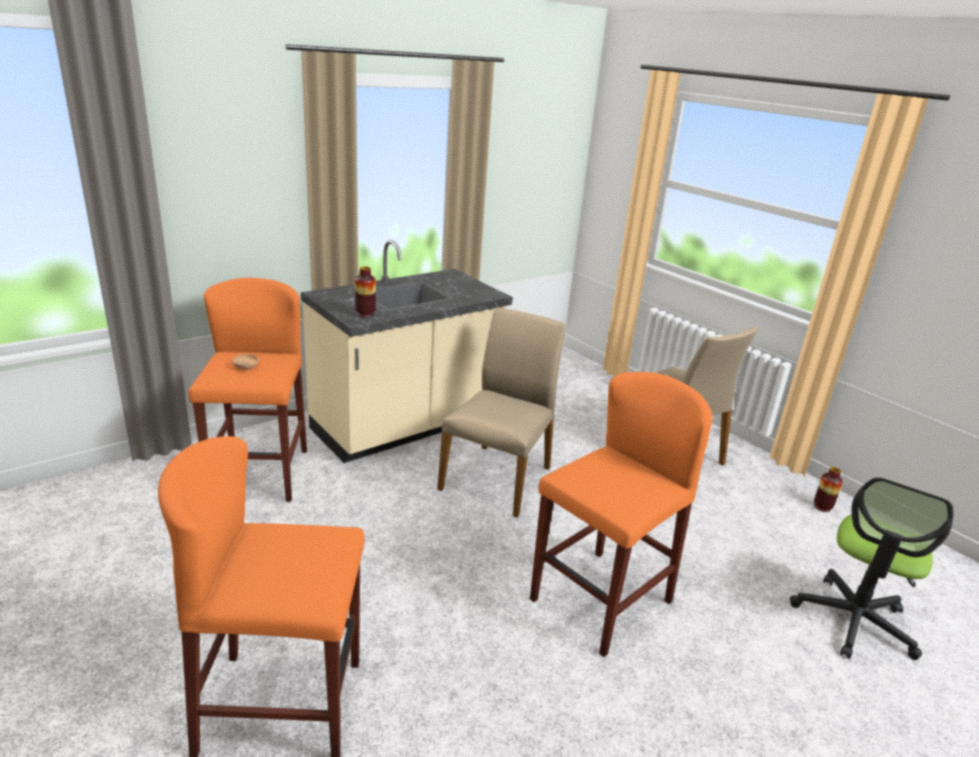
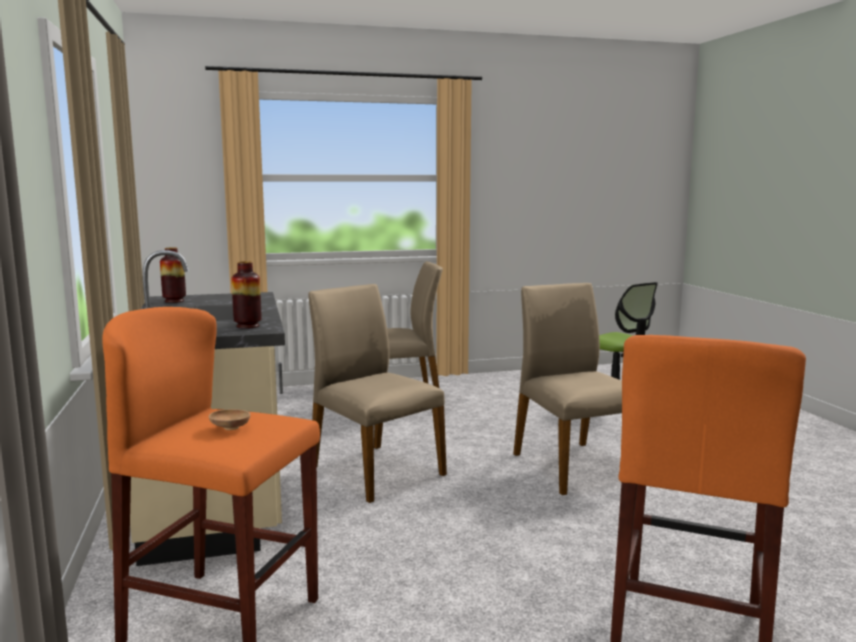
camera: 65 degrees left, 15 degrees down
orange stool [530,372,713,657] -> beige chair [513,283,622,495]
vase [814,467,843,512] -> vase moved to [160,247,186,303]

